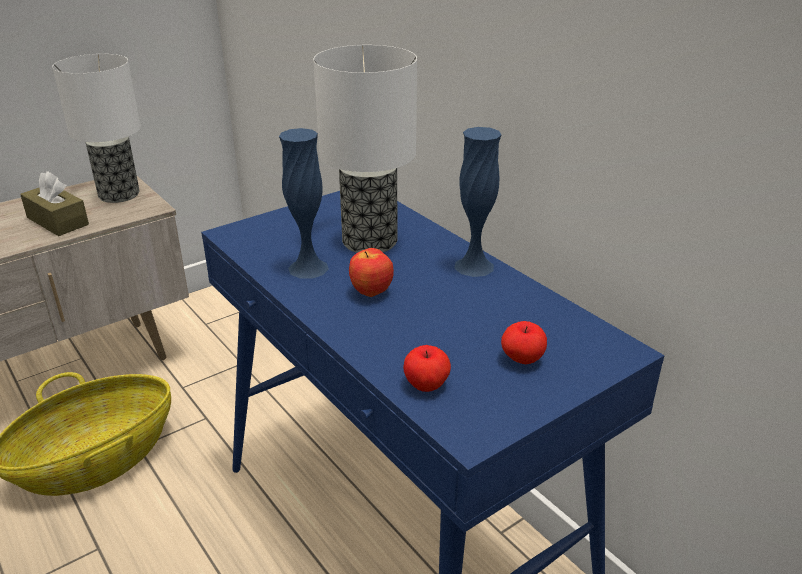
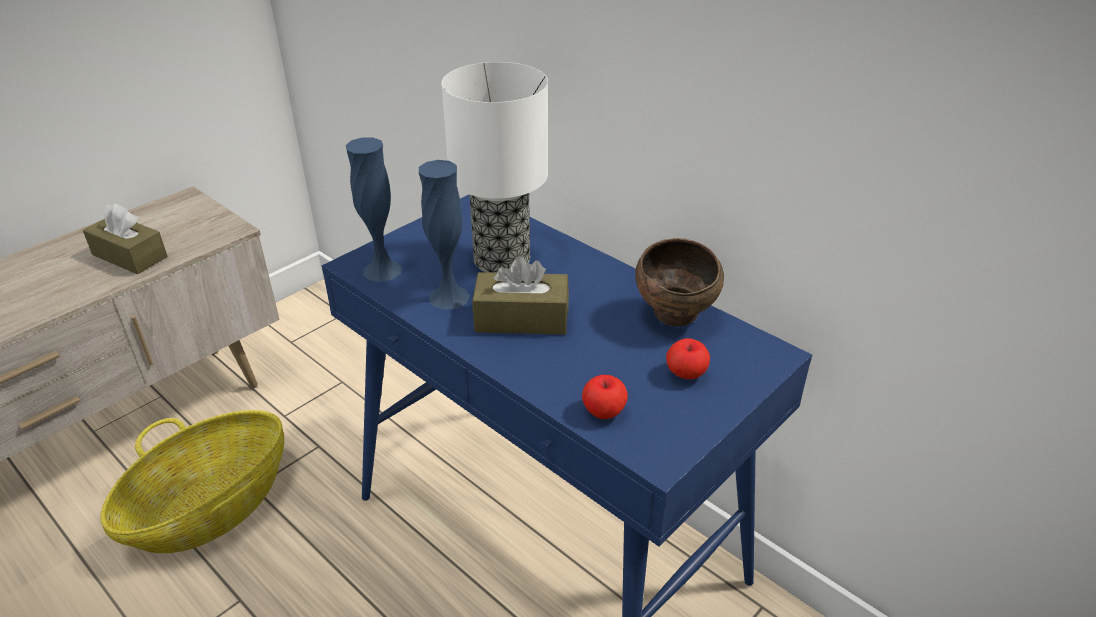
camera: 10 degrees left, 5 degrees up
table lamp [52,54,141,203] -> none
apple [349,248,394,297] -> brown tissue box [472,256,569,334]
blue vase [454,127,501,277] -> blue vase moved to [346,137,402,282]
none -> brown bowl [635,238,724,327]

